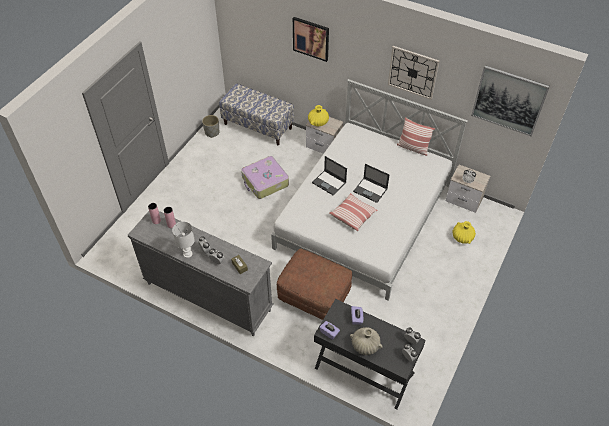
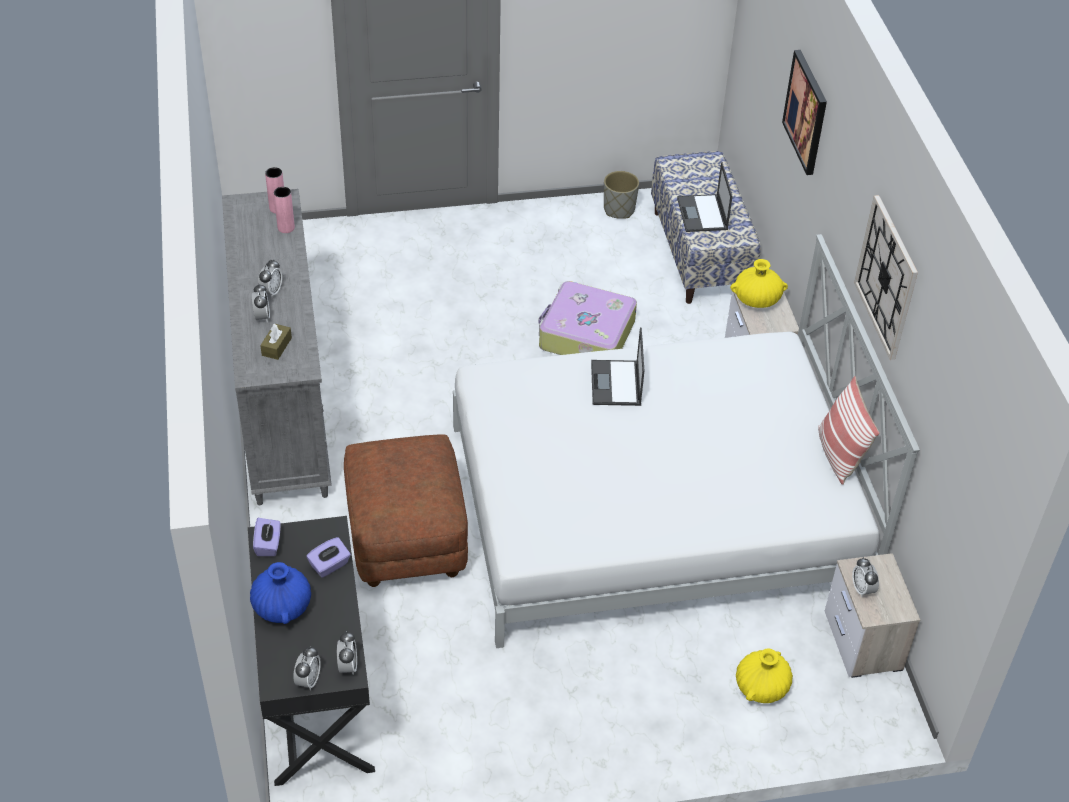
camera: 50 degrees right, 5 degrees down
white table lamp [172,221,195,258] -> none
pillow [329,193,378,231] -> none
beige vase [350,327,382,355] -> blue vase [250,562,311,624]
laptop [353,164,390,203] -> laptop moved to [677,162,733,232]
picture [471,65,550,136] -> none

